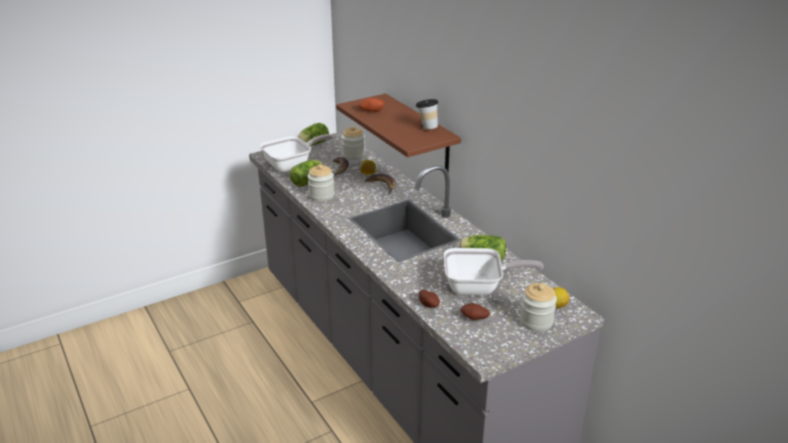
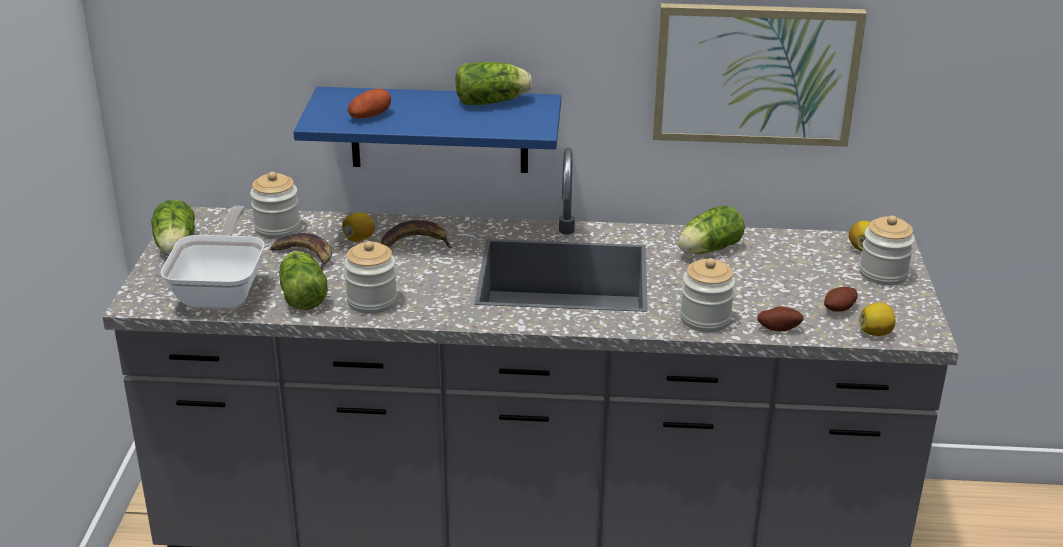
camera: 55 degrees left, 0 degrees up
brown shelf [336,94,461,172] -> blue shelf [293,87,561,173]
cup [416,99,438,129] -> lettuce [455,62,532,105]
frying pan [444,248,544,295] -> none
none -> picture [653,3,867,147]
none -> jar [680,258,735,332]
none -> lemon [859,303,896,336]

